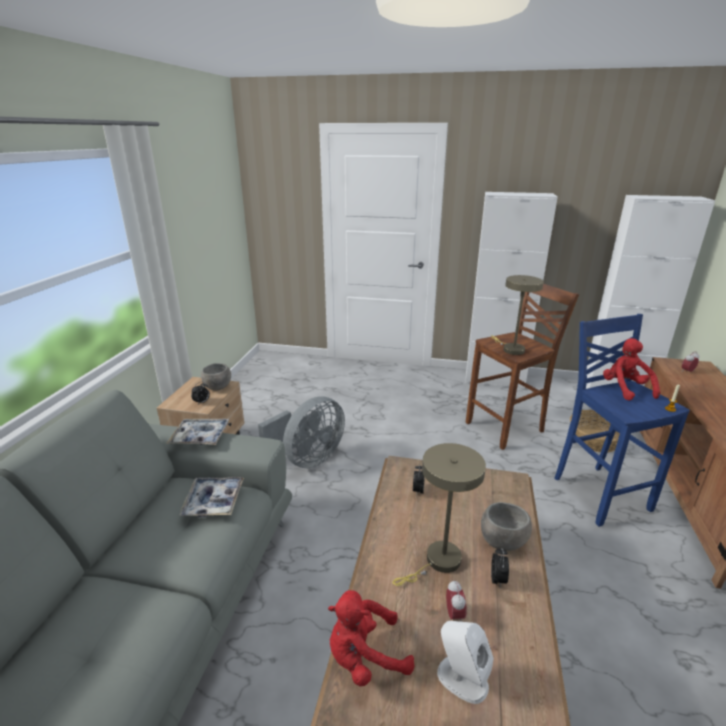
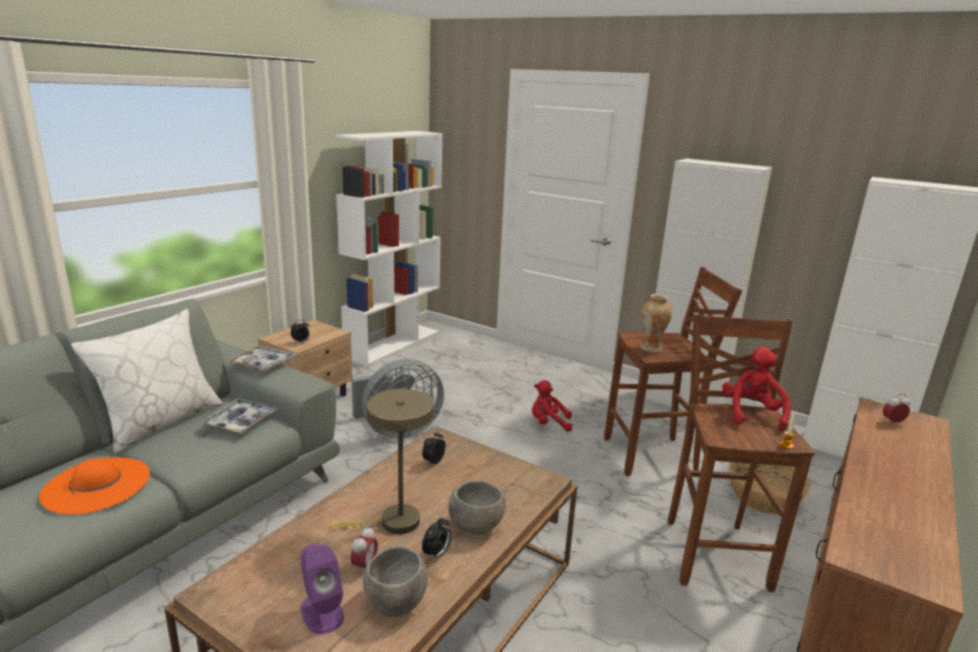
camera: 20 degrees right, 5 degrees down
grey bowl [201,363,231,391] -> grey bowl moved to [363,546,428,617]
red plush toy [328,590,414,687] -> red plush toy moved to [532,380,573,432]
white speaker [437,621,494,704] -> purple speaker [301,544,344,634]
beige table lamp [491,275,544,355] -> vase [640,294,672,352]
blue stool [554,314,690,527] -> brown stool [668,314,815,592]
none -> orange hat [39,457,150,515]
none -> white pillow [71,309,223,454]
none -> white bookcase [334,131,442,366]

